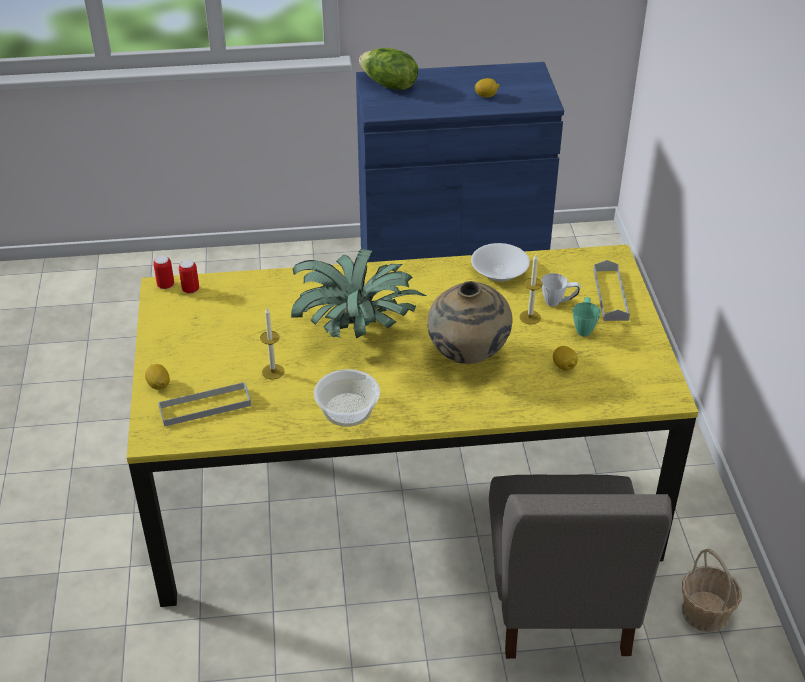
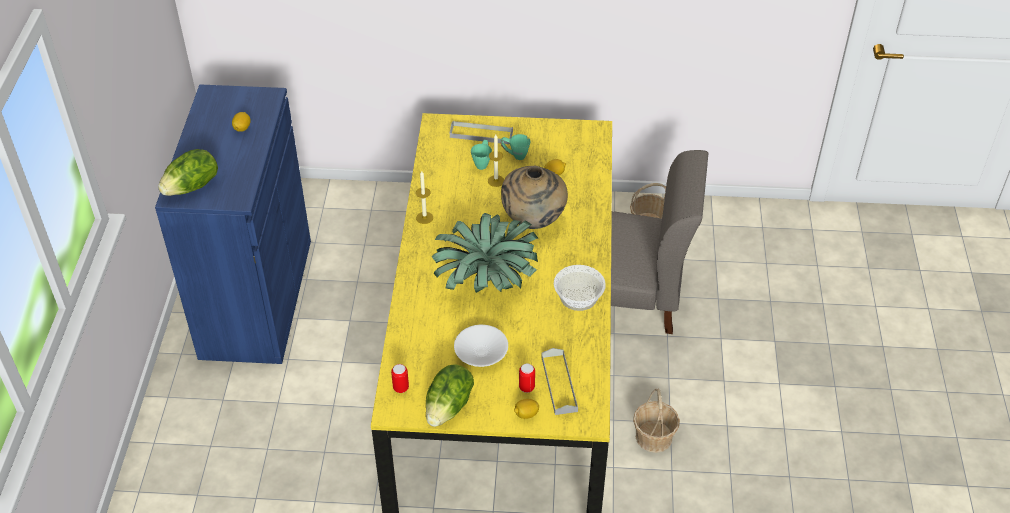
camera: 80 degrees left, 5 degrees up
can [153,256,174,289] -> can moved to [519,363,535,393]
candle [260,308,285,380] -> candle moved to [416,171,433,224]
white bowl [471,243,530,281] -> white bowl moved to [454,325,508,367]
white mug [541,273,581,307] -> green mug [471,140,492,170]
none -> lettuce [426,364,474,427]
none -> basket [633,388,680,453]

